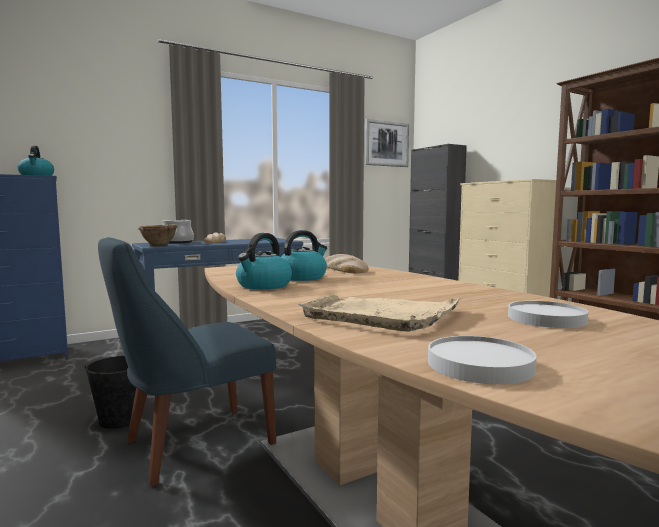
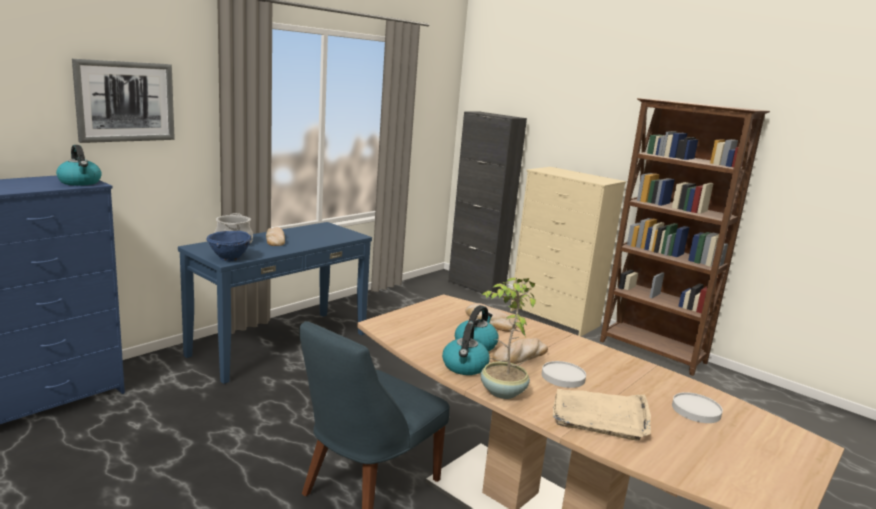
camera: 20 degrees left, 10 degrees up
black bucket [85,356,136,429] -> none
brown bowl [138,224,177,246] -> blue bowl [206,231,251,261]
picture [365,119,409,167] -> picture moved to [72,59,175,143]
white plate [428,336,536,384] -> white plate moved to [542,361,586,388]
none -> potted plant [481,278,536,399]
none -> bread [492,338,548,364]

